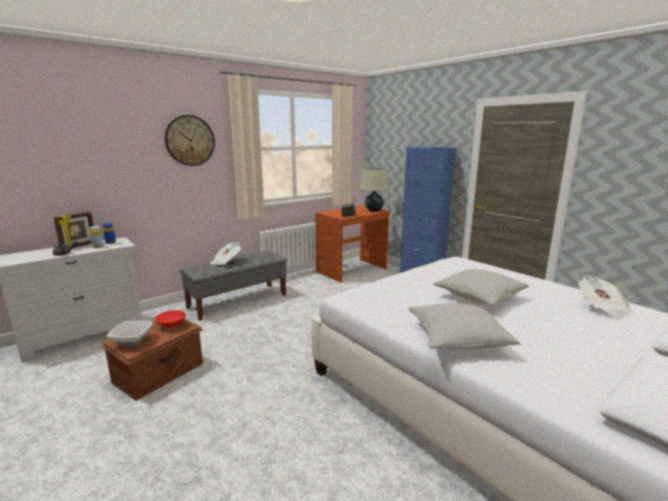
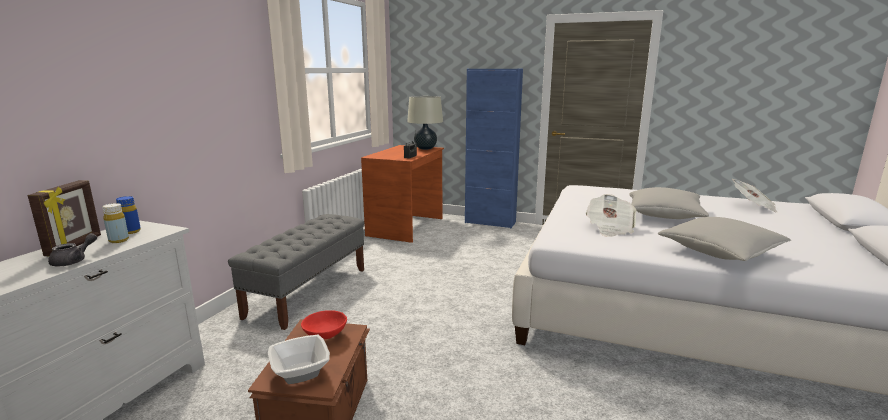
camera: 30 degrees left, 0 degrees up
wall clock [165,115,215,166] -> none
newspaper [211,242,241,265] -> newspaper moved to [586,194,637,237]

